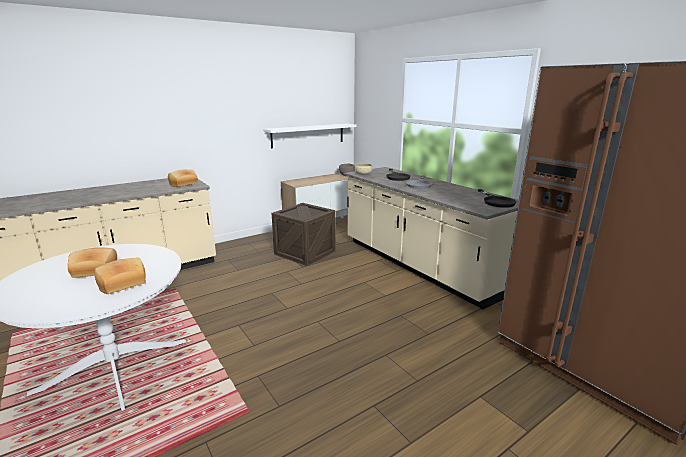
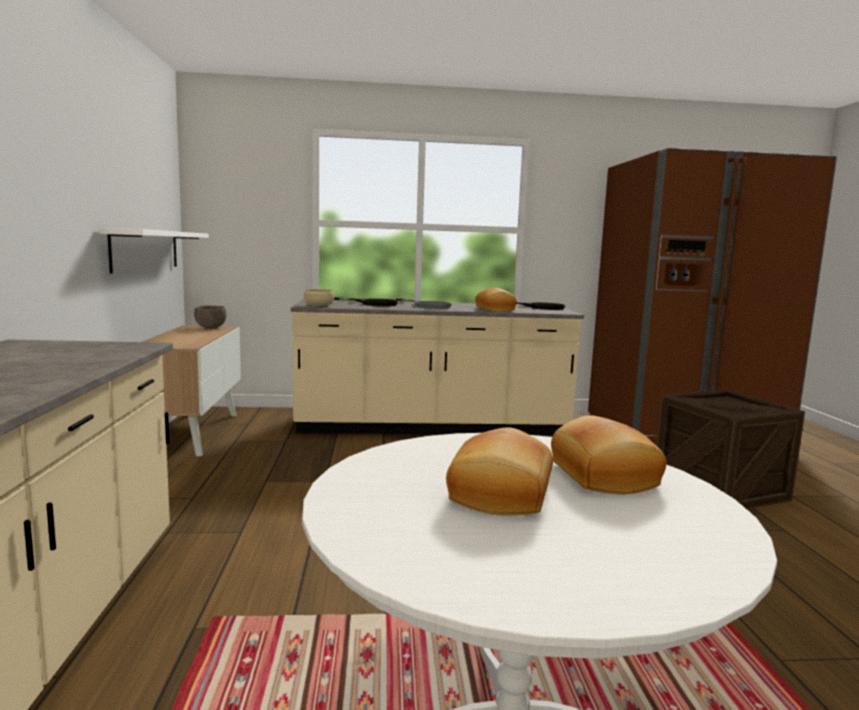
camera: 60 degrees left, 10 degrees down
bread [168,169,198,187] -> bread moved to [475,288,517,312]
crate [272,203,336,266] -> crate moved to [656,390,805,509]

